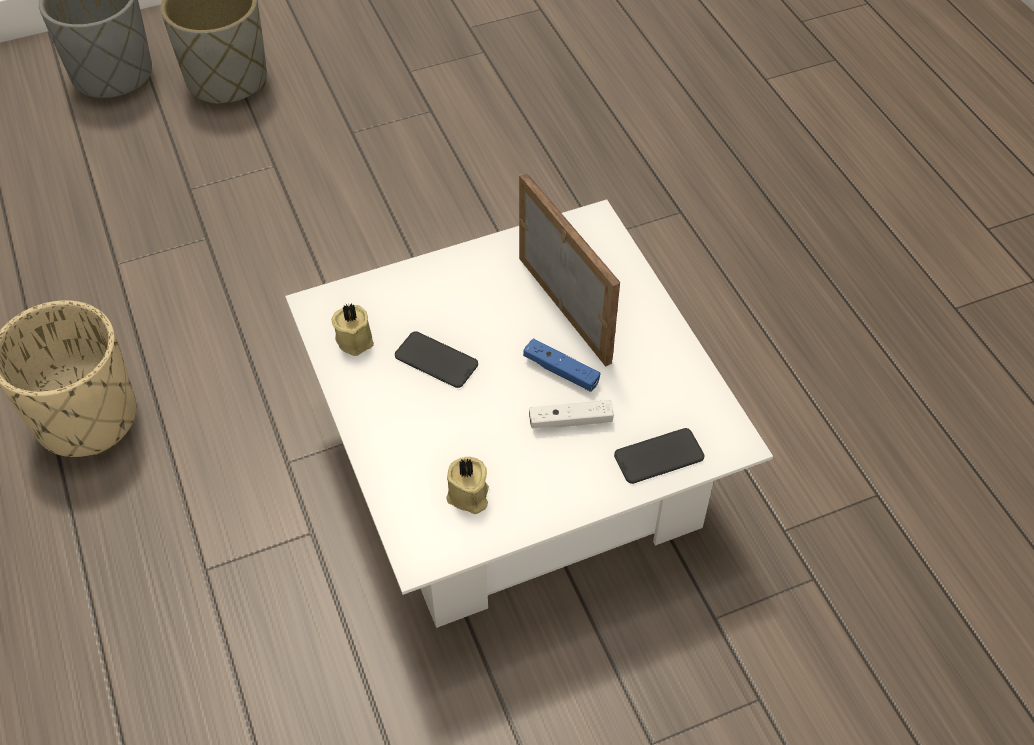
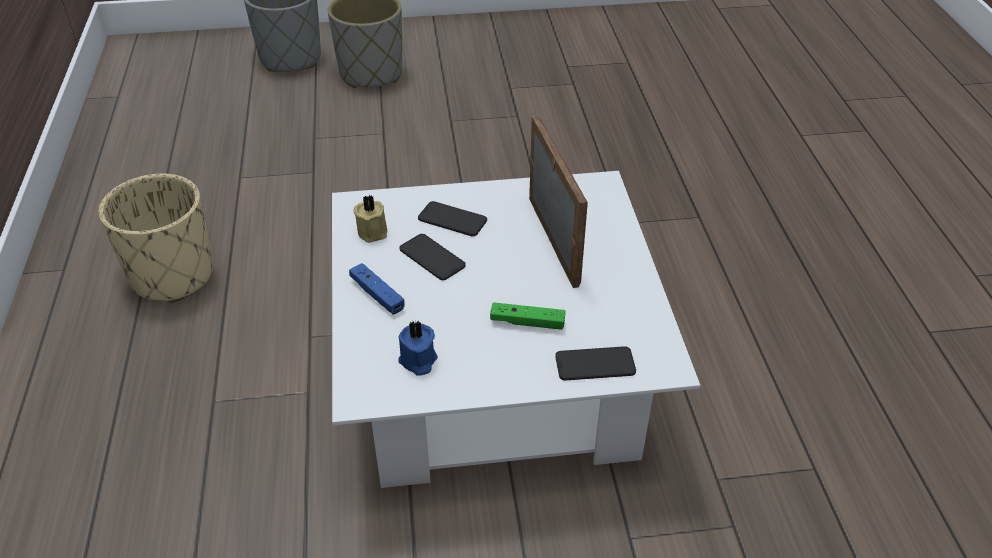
camera: 15 degrees right, 10 degrees down
beige candle [446,457,489,514] -> blue candle [398,320,438,376]
blue game controller [523,338,600,392] -> blue game controller moved to [349,263,405,315]
white game controller [529,400,614,429] -> green game controller [490,302,566,330]
none -> phone [418,201,487,236]

